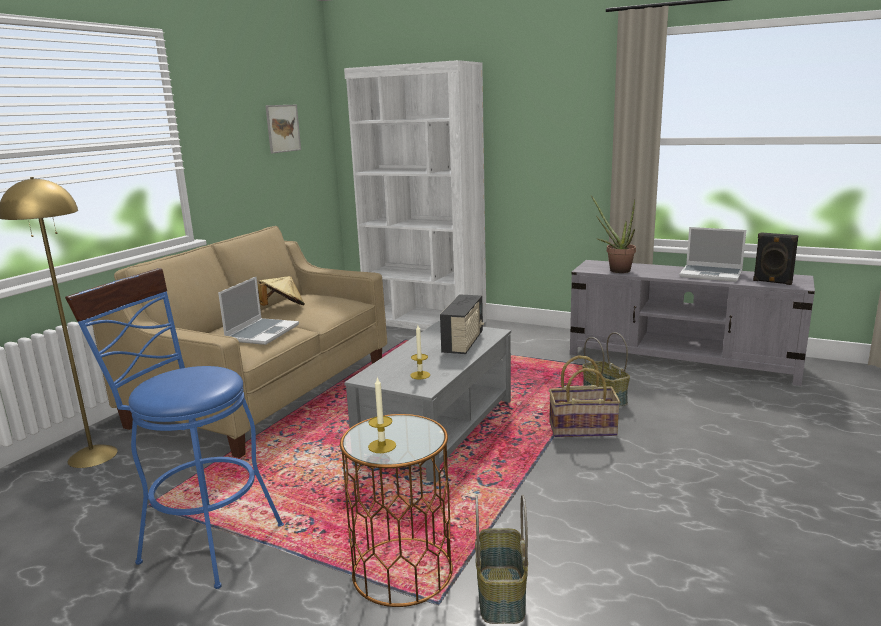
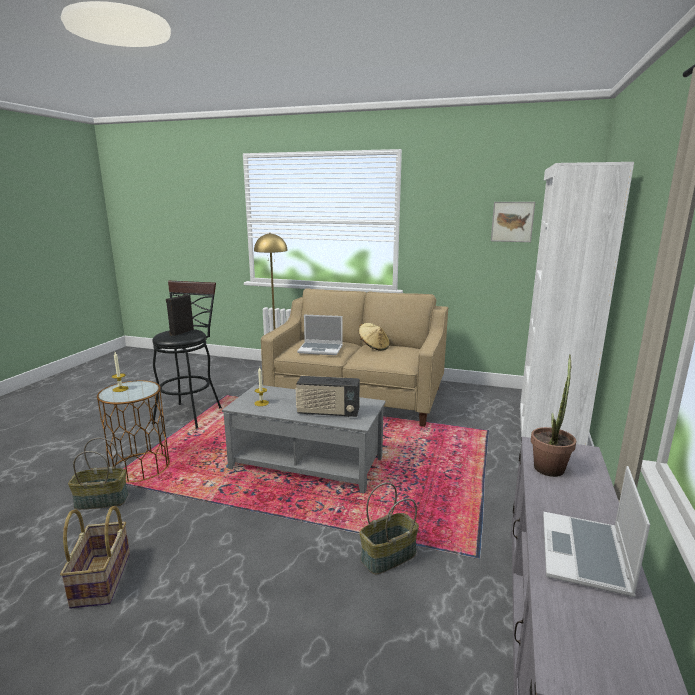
camera: 80 degrees right, 0 degrees up
blue stool [65,268,284,589] -> black stool [152,281,222,429]
basket [549,355,620,437] -> basket moved to [60,506,130,609]
black speaker [753,232,799,285] -> black speaker moved to [166,294,194,336]

